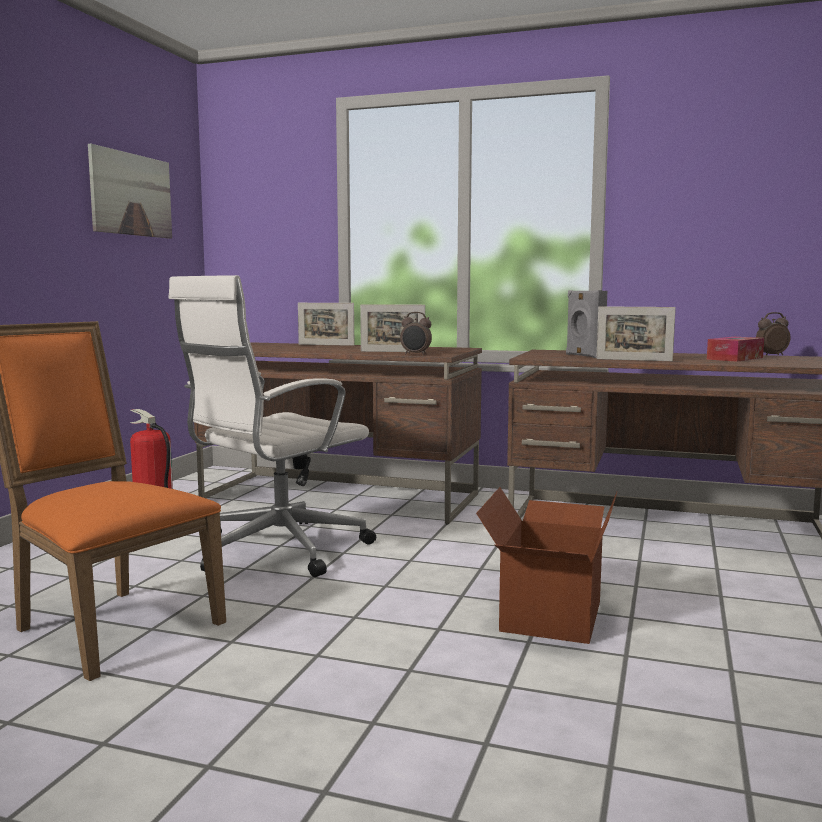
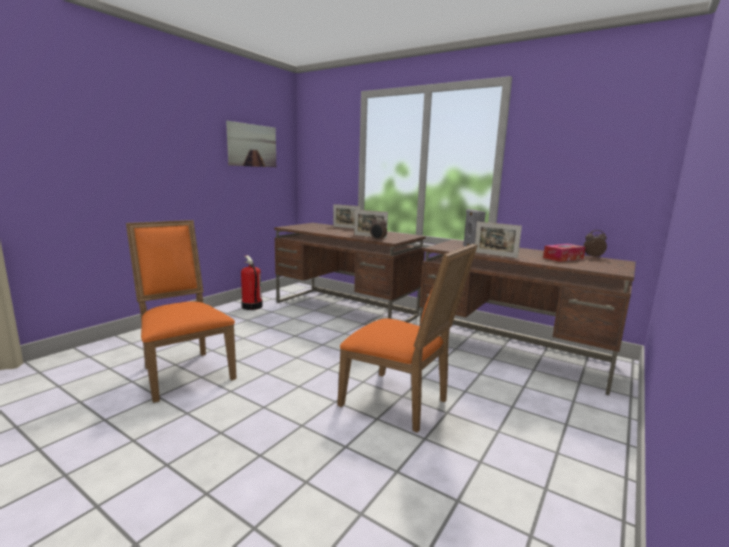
camera: 15 degrees right, 5 degrees up
white office chair [168,275,376,577] -> none
cardboard box [476,487,618,644] -> orange chair [337,244,478,433]

